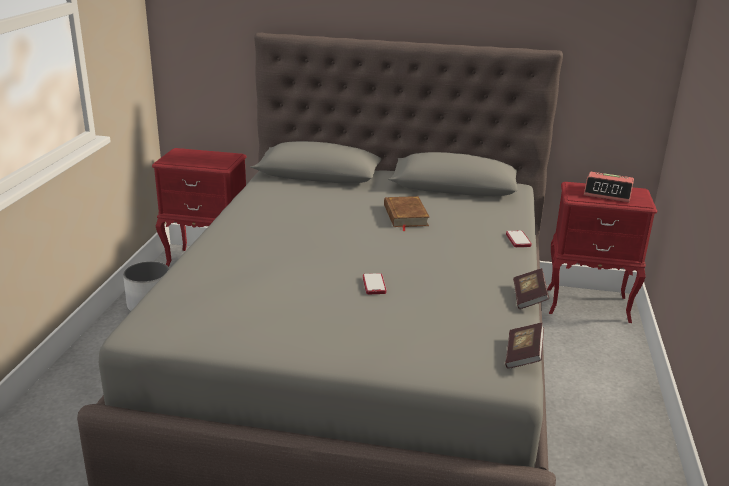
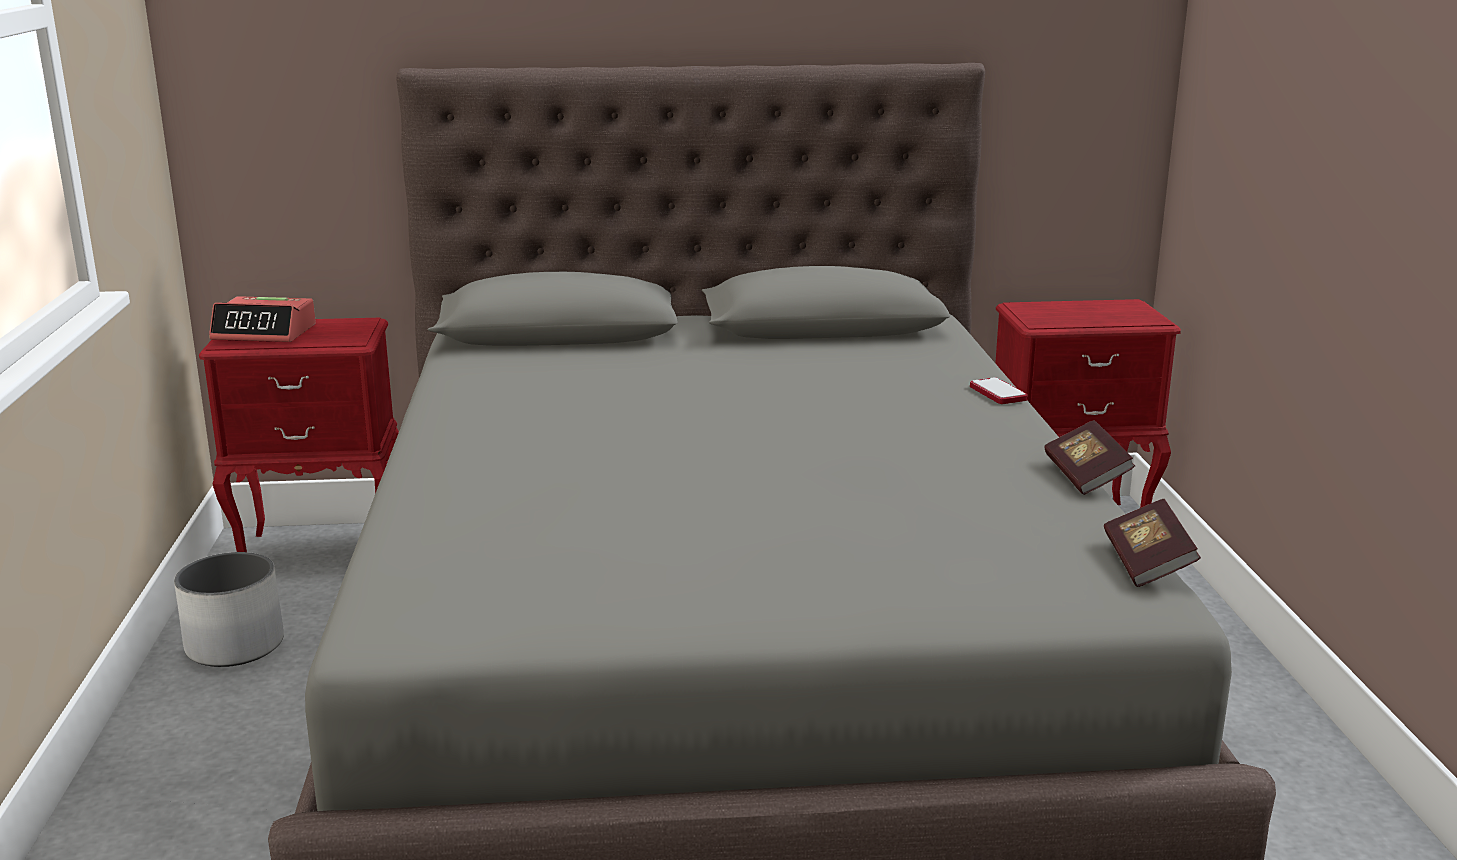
camera: 15 degrees left, 5 degrees down
phone [363,273,387,294] -> none
brown book [384,196,430,231] -> none
alarm clock [584,172,634,202] -> alarm clock moved to [209,296,316,342]

